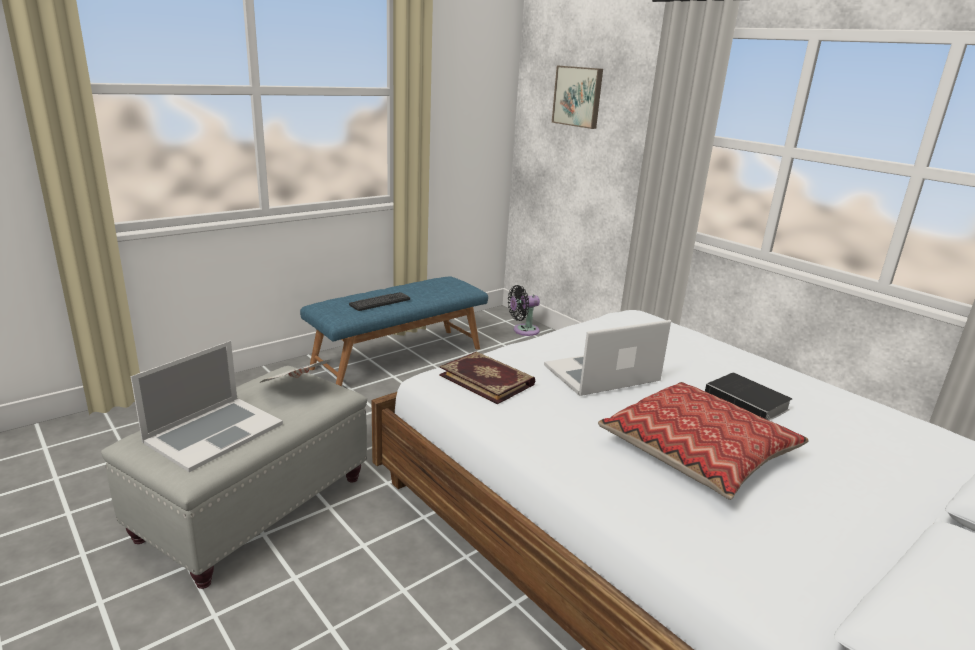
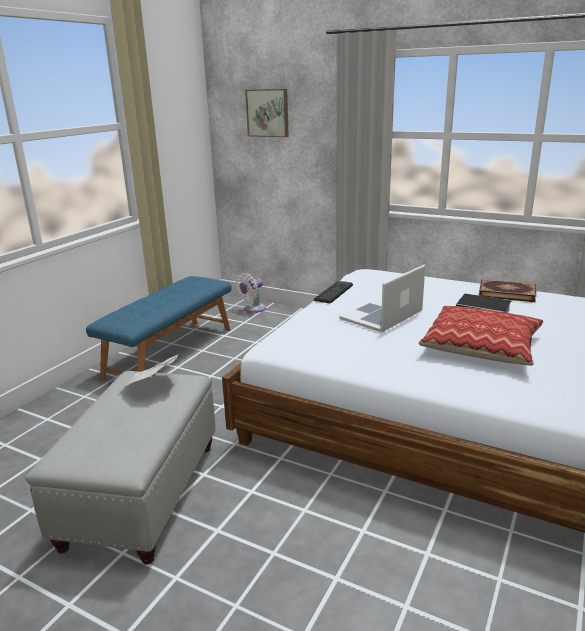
camera: 20 degrees left, 0 degrees up
laptop [131,341,283,472] -> none
keyboard [349,292,410,311] -> keyboard moved to [314,281,353,303]
book [439,352,535,404] -> book moved to [479,279,537,302]
black fan [508,285,540,336] -> white fan [236,273,266,313]

